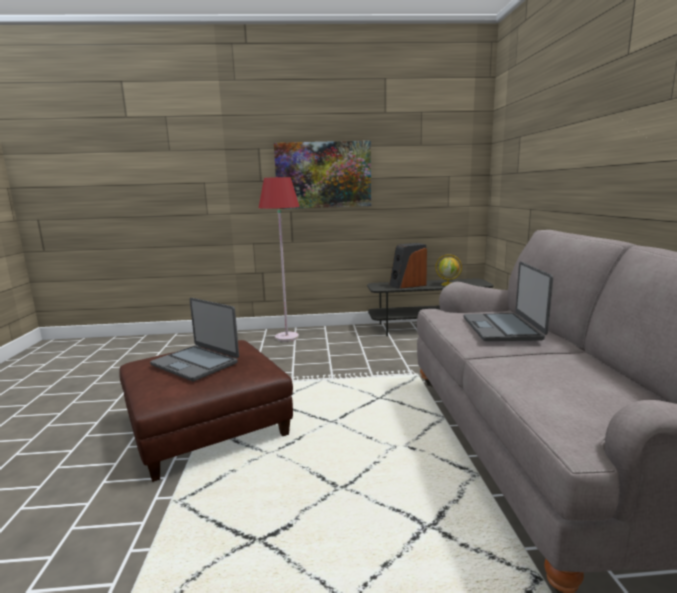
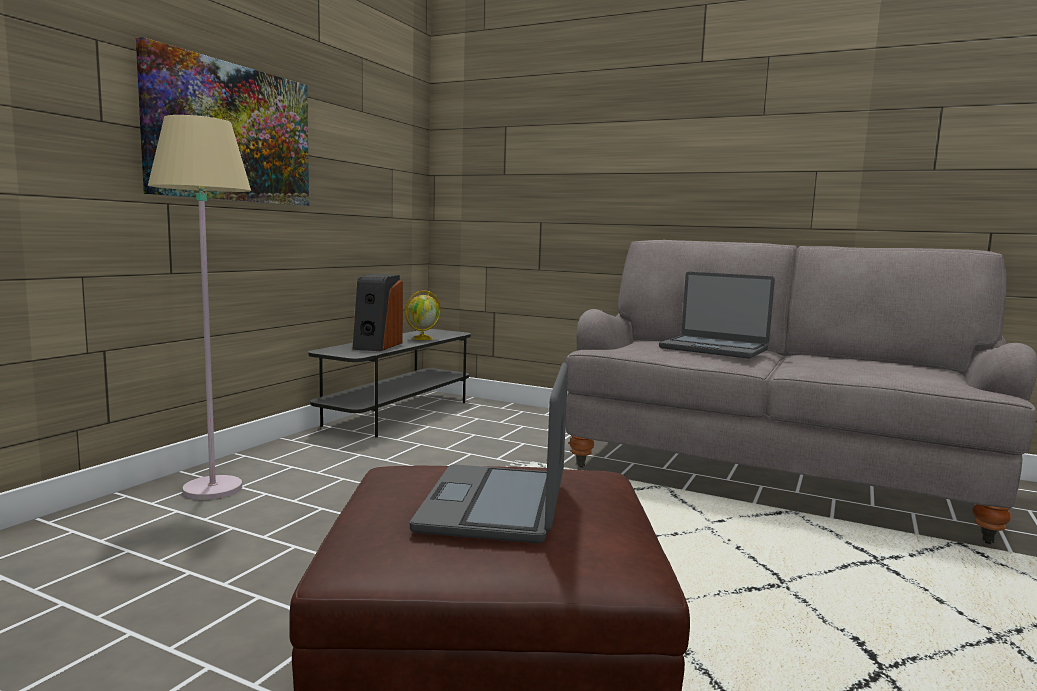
camera: 60 degrees left, 5 degrees down
laptop [150,298,239,381] -> laptop turned 120 degrees clockwise [410,363,568,544]
red floor lamp [259,177,300,342] -> beige floor lamp [148,115,251,500]

